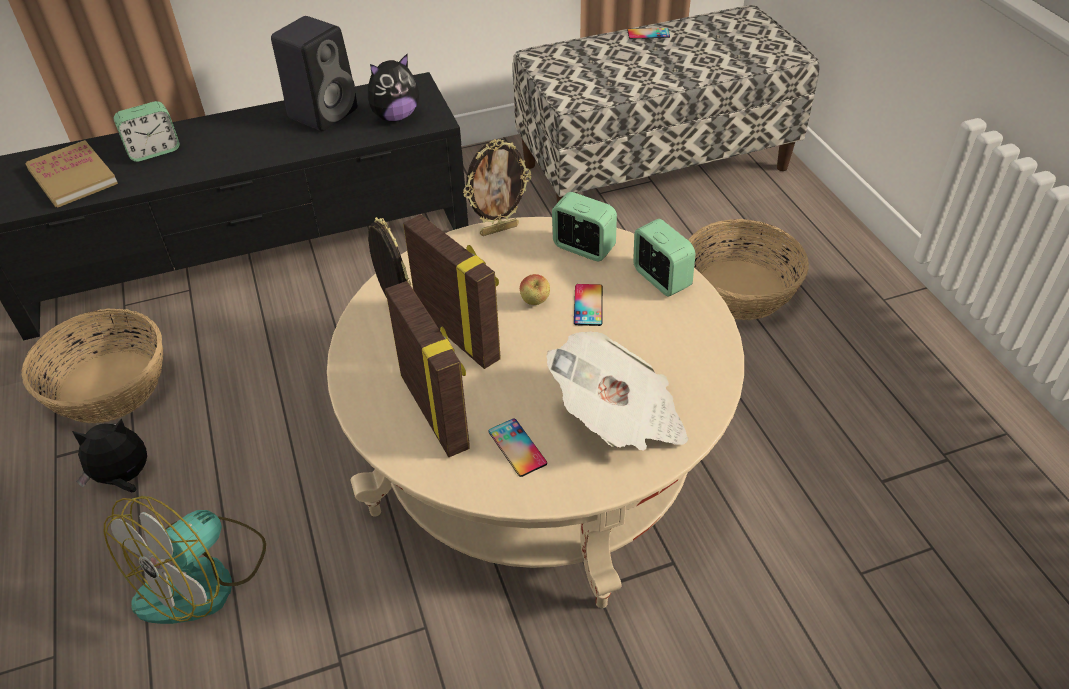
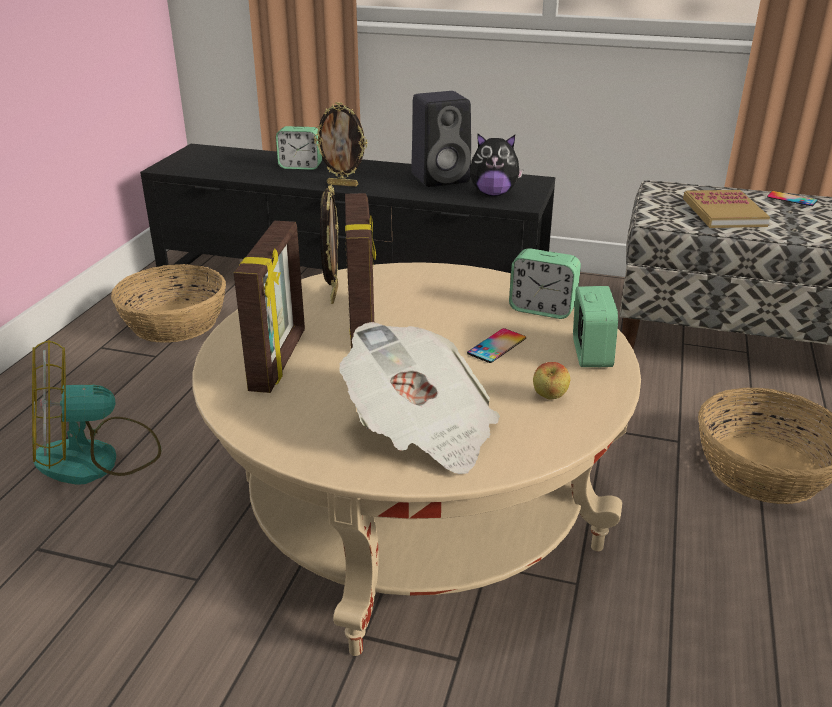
camera: 35 degrees right, 15 degrees down
book [25,140,118,208] -> book moved to [683,190,770,228]
plush toy [72,418,147,492] -> none
picture frame [463,139,531,236] -> picture frame moved to [314,102,367,187]
phone [488,418,547,477] -> none
apple [520,274,550,305] -> apple moved to [533,362,570,399]
alarm clock [552,192,617,261] -> alarm clock turned 135 degrees clockwise [509,248,581,319]

